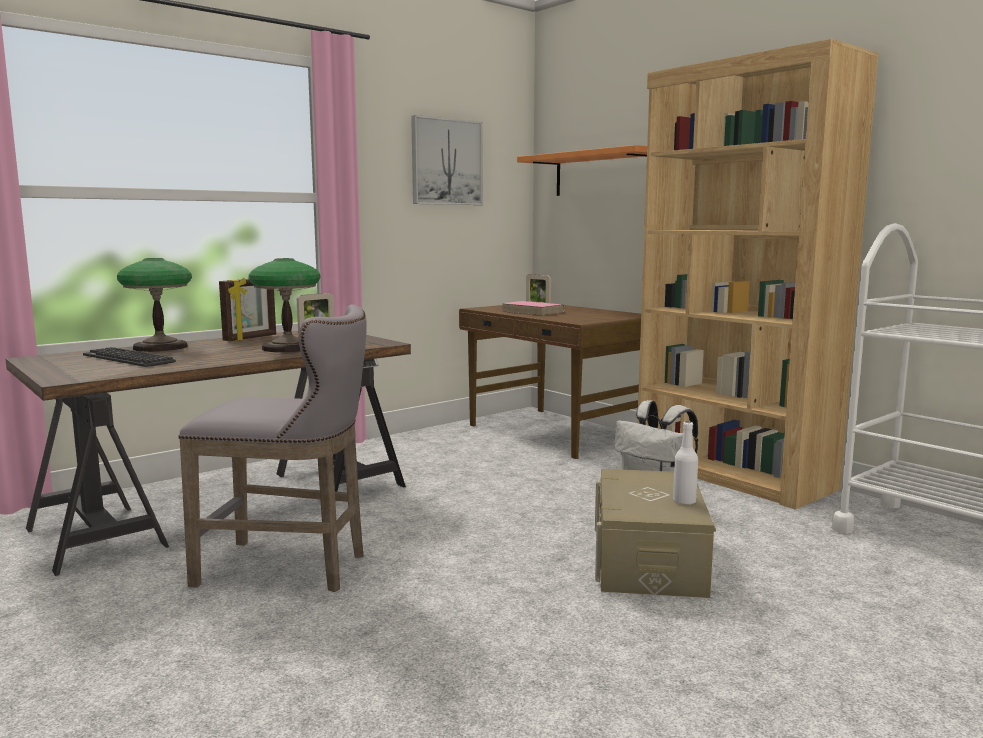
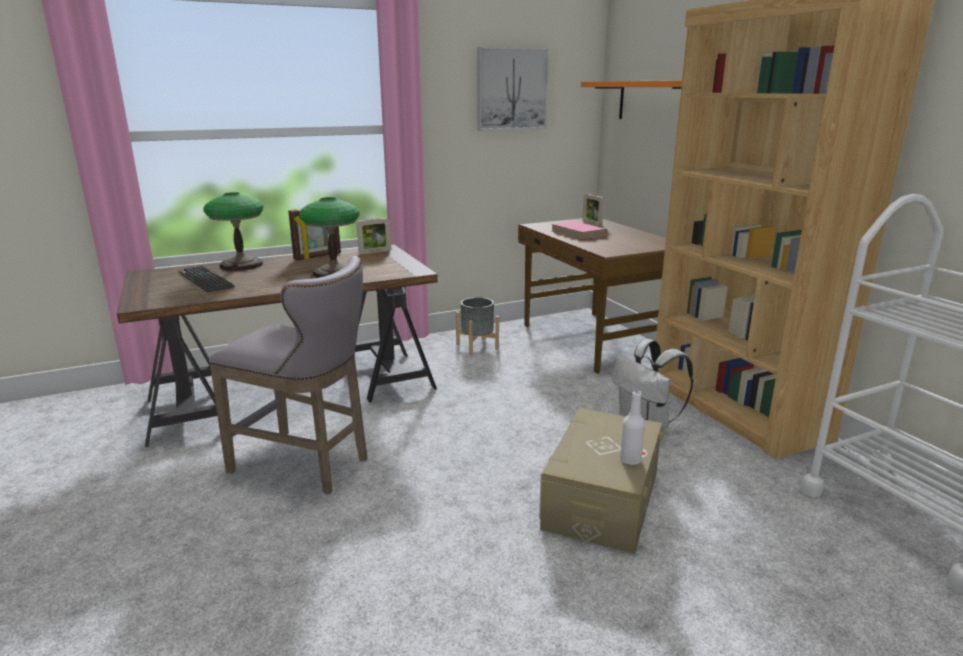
camera: 15 degrees right, 10 degrees up
none -> grey planter [456,297,499,355]

